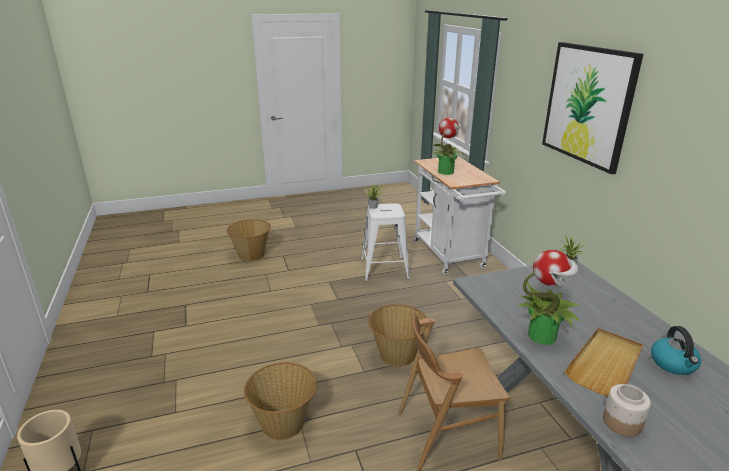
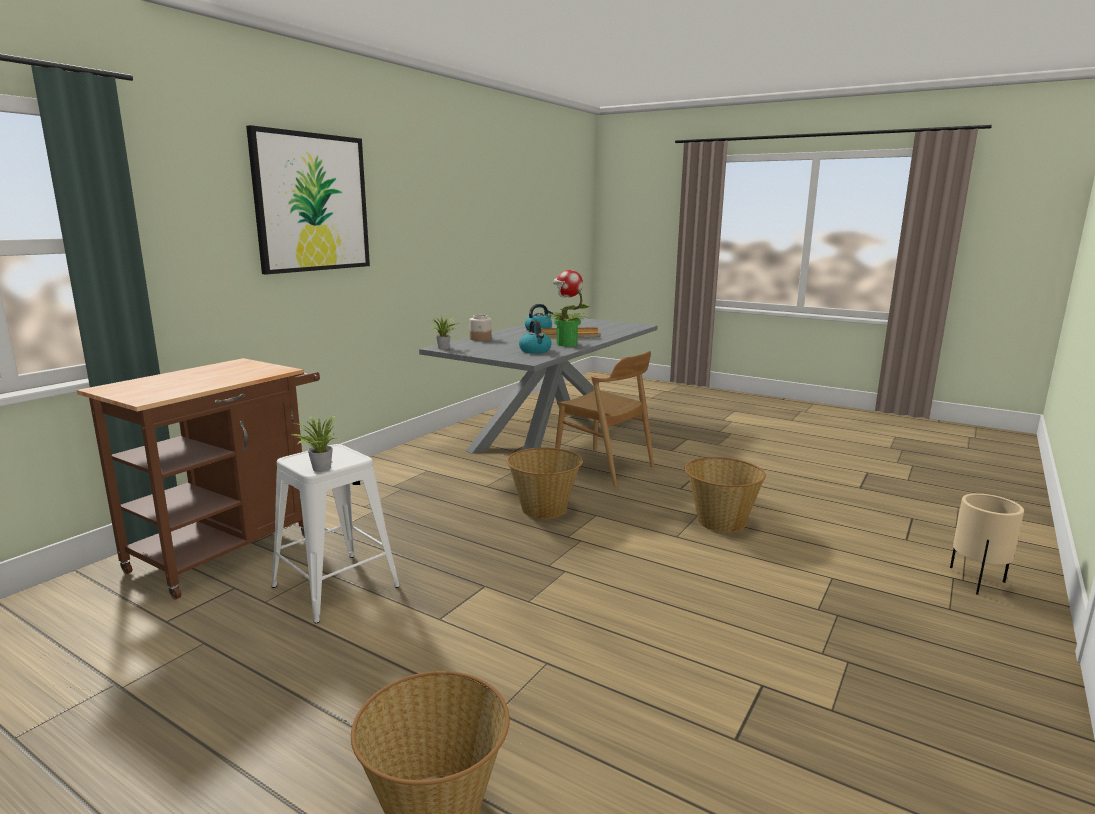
camera: 130 degrees left, 10 degrees down
white cart [413,156,506,274] -> brown cart [77,358,320,600]
potted plant [431,117,465,175] -> none
jar [603,384,651,437] -> jar moved to [469,315,492,341]
none -> kettle [519,320,551,354]

